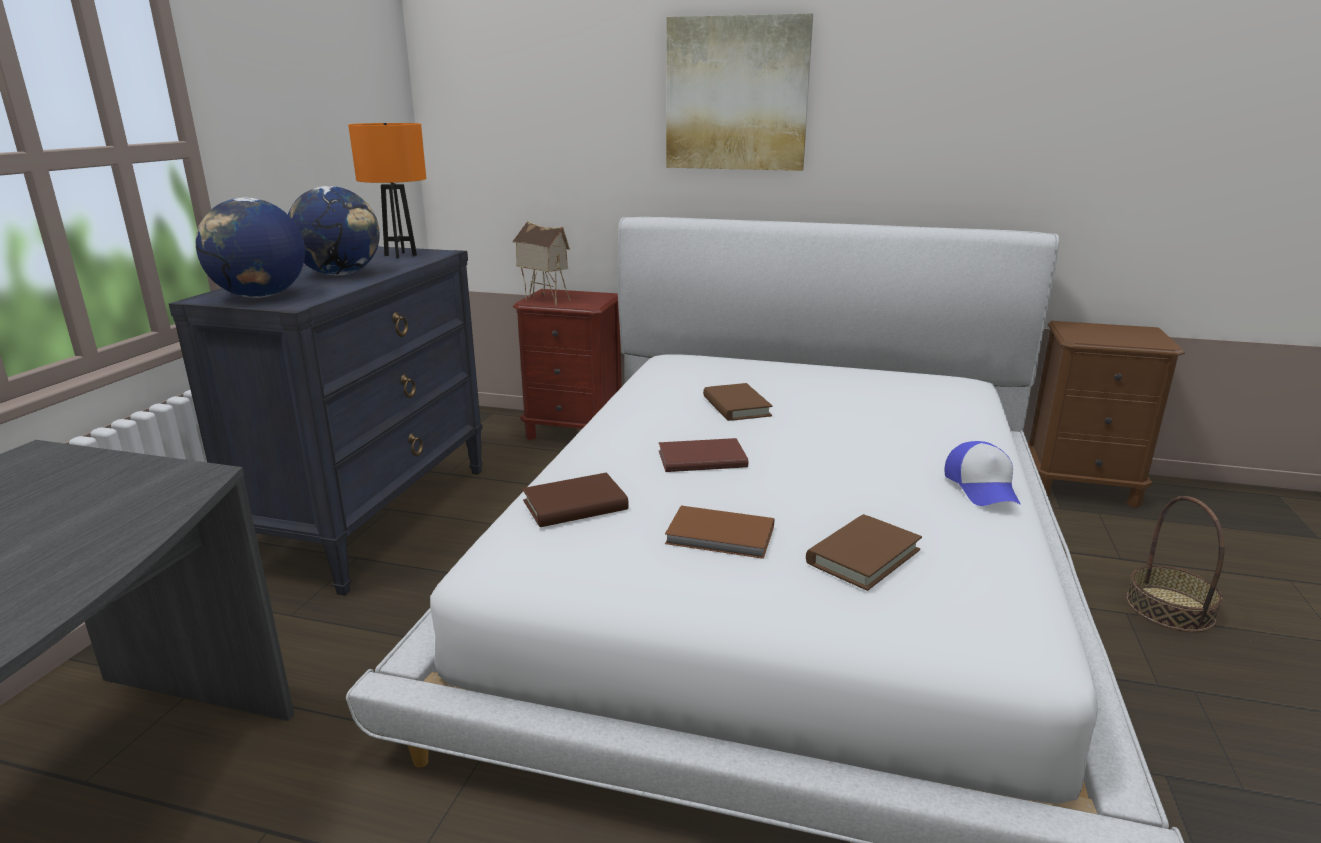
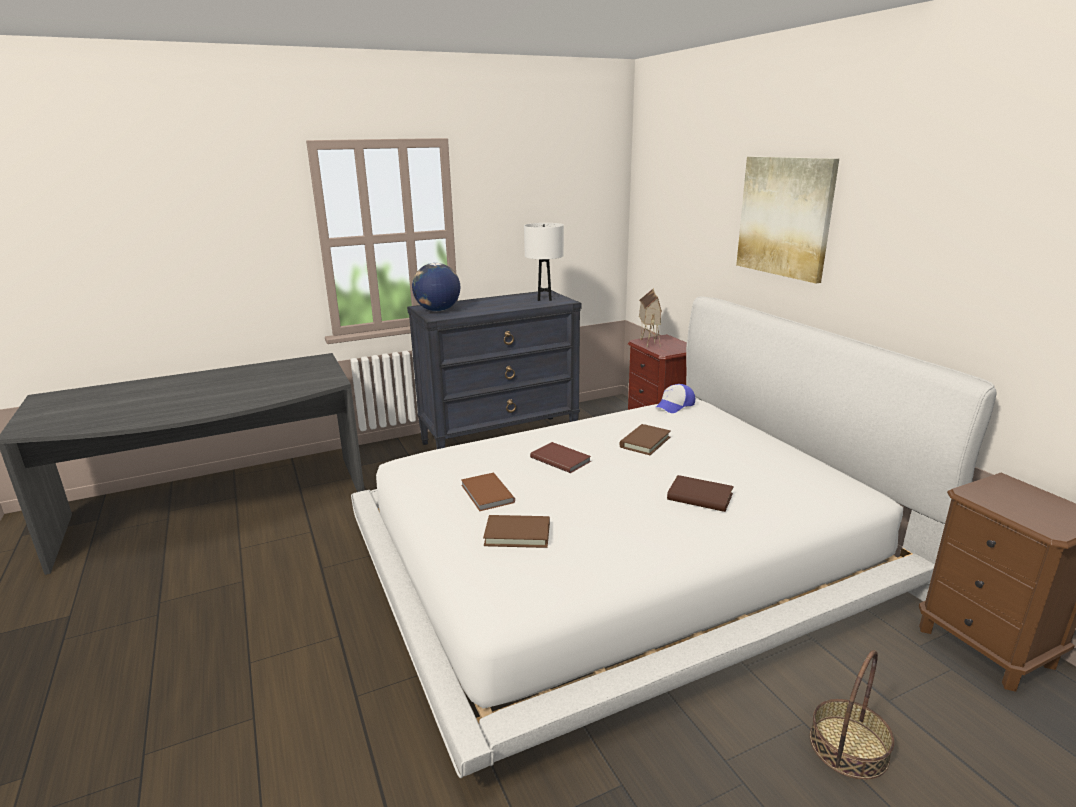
camera: 50 degrees right, 0 degrees up
globe [288,186,380,275] -> none
orange table lamp [348,123,426,259] -> white table lamp [524,223,564,301]
brown book [523,473,629,527] -> brown book moved to [667,475,734,512]
cap [944,441,1021,506] -> cap moved to [656,384,695,413]

